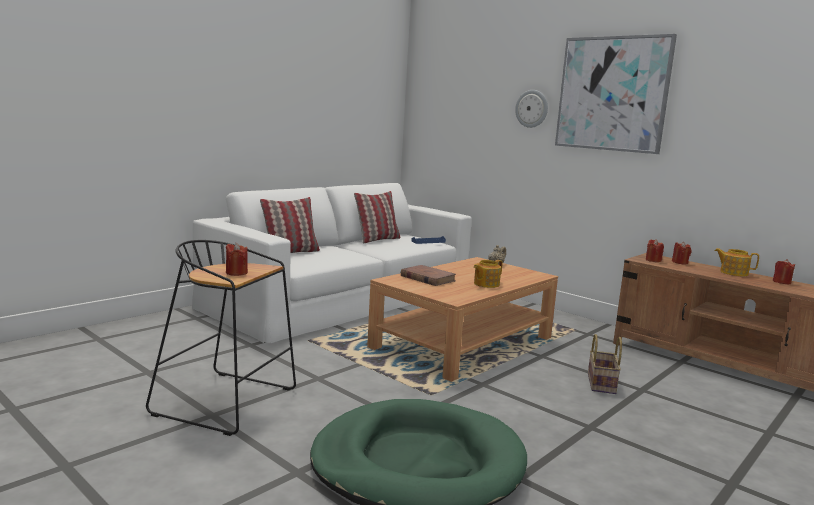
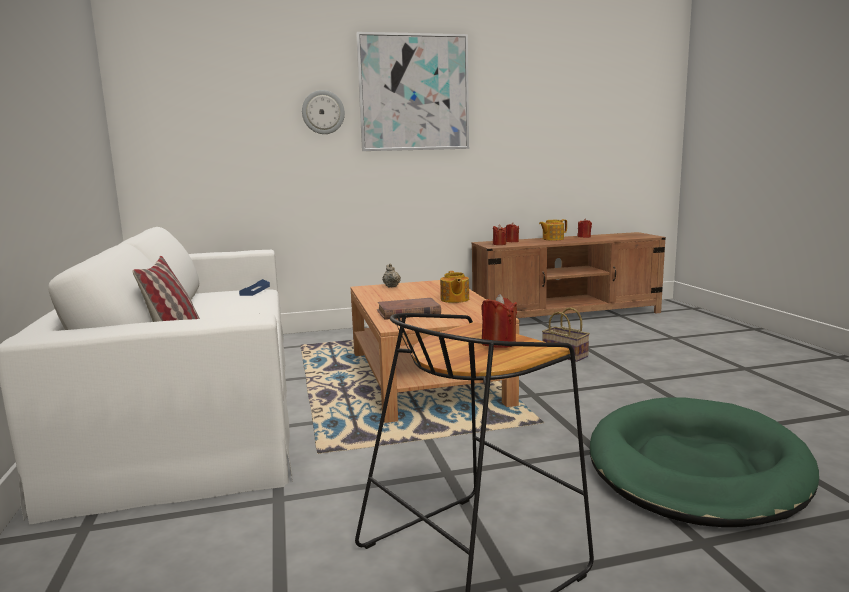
camera: 55 degrees left, 0 degrees up
pillow [354,191,400,243] -> none

